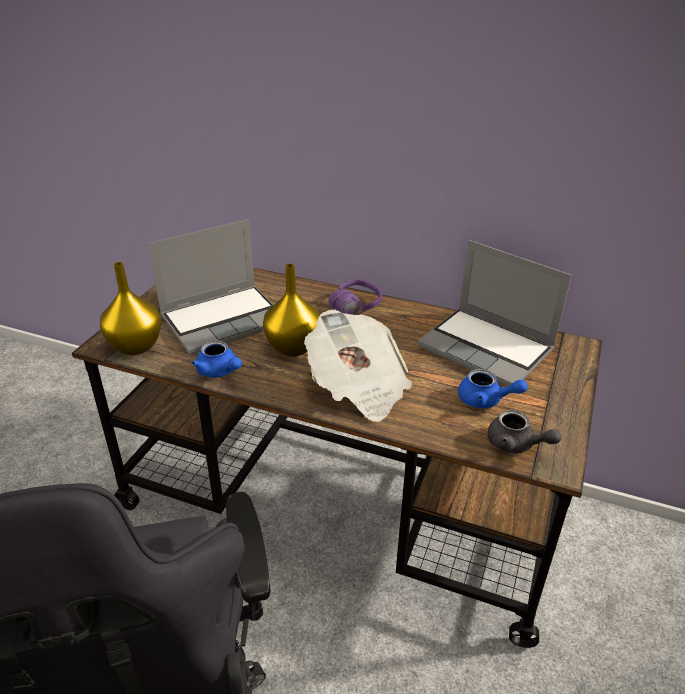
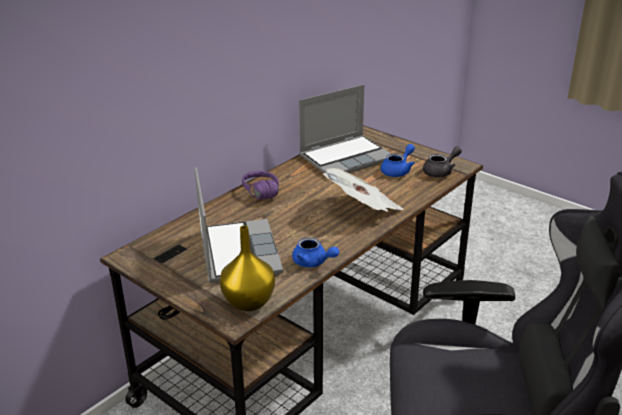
camera: 70 degrees left, 5 degrees down
blue teapot [192,341,242,378] -> blue teapot turned 60 degrees clockwise [292,237,339,267]
yellow vase [263,264,320,357] -> none

